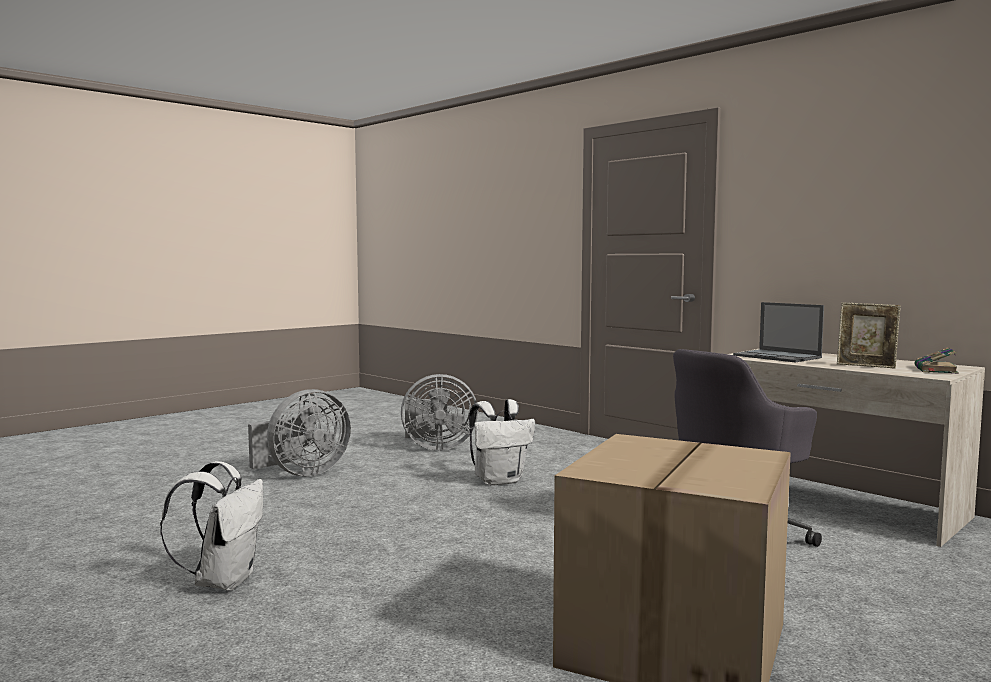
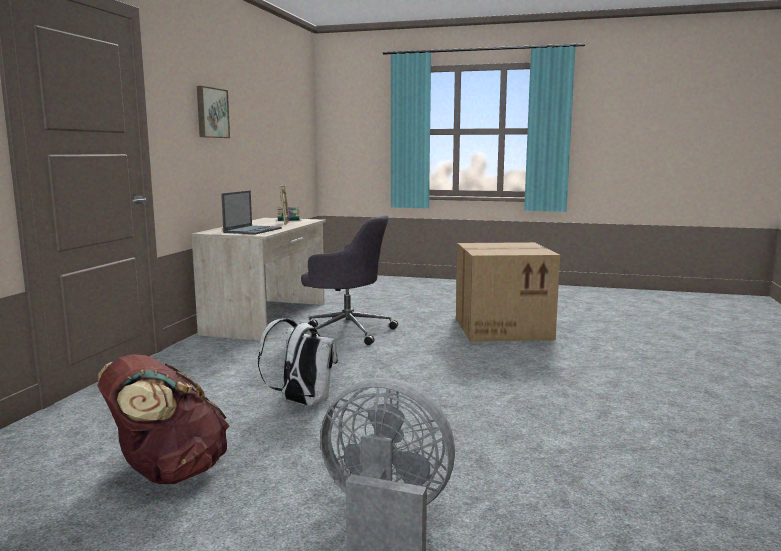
camera: 120 degrees left, 5 degrees up
white backpack [160,461,263,591] -> none
grey fan [401,374,478,450] -> brown backpack [97,354,230,484]
none -> picture [197,86,230,138]

